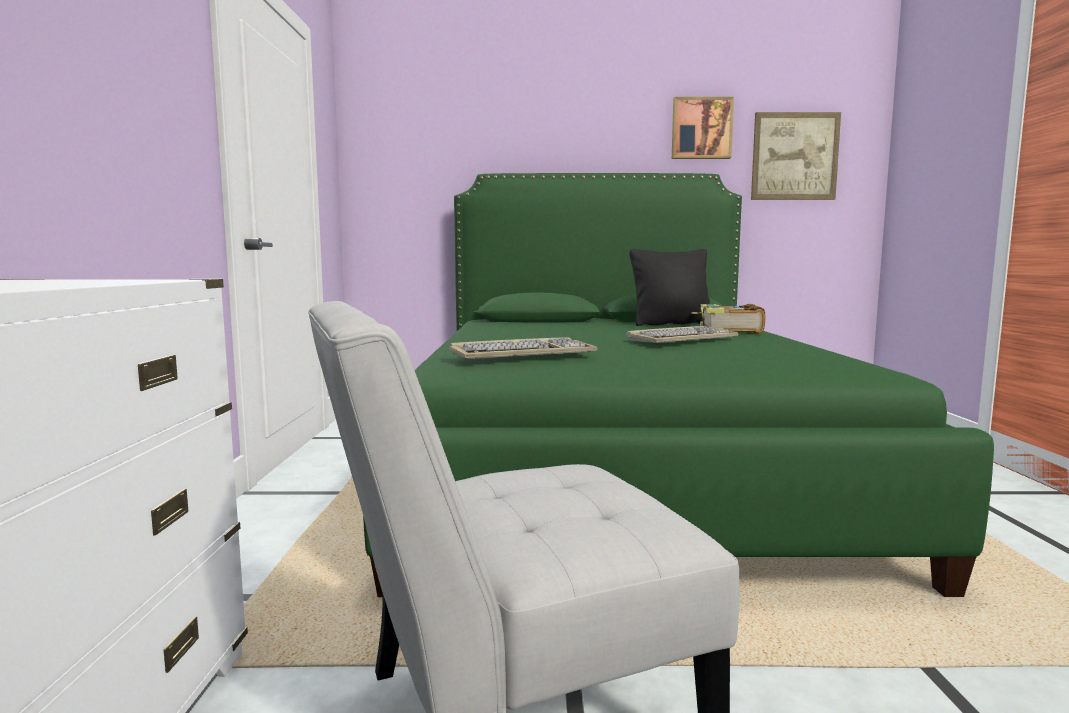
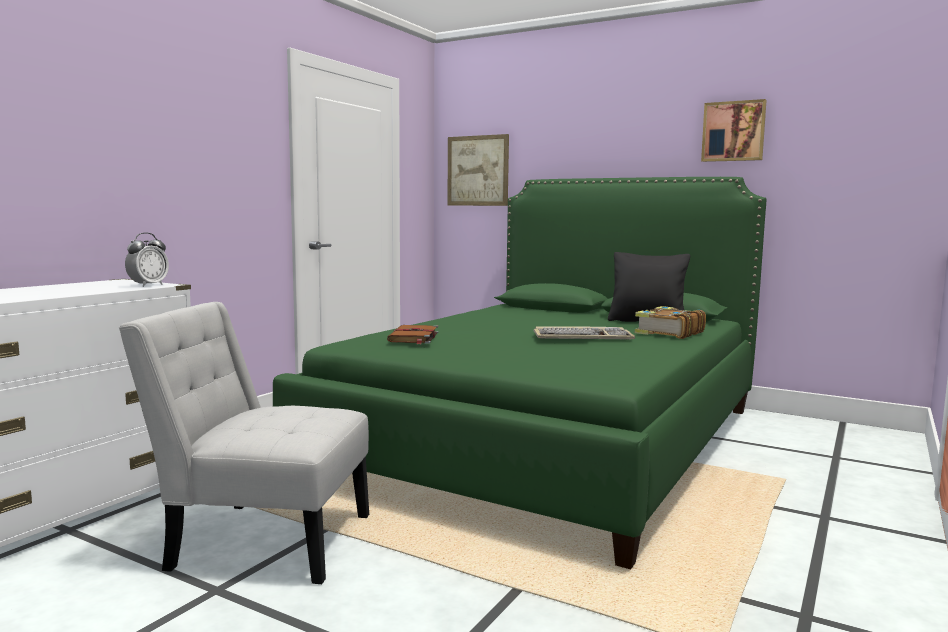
camera: 30 degrees right, 0 degrees up
keyboard [450,337,598,359] -> brown book [387,325,438,344]
picture [751,112,841,200] -> picture moved to [447,134,509,206]
none -> alarm clock [125,232,169,287]

